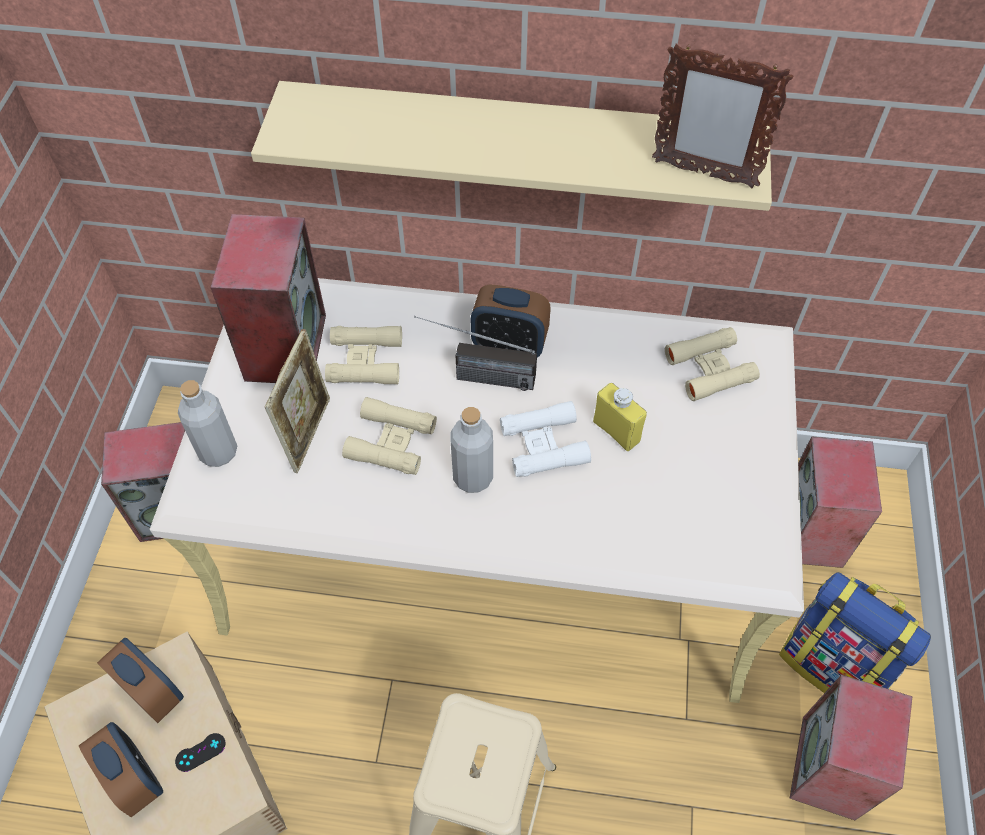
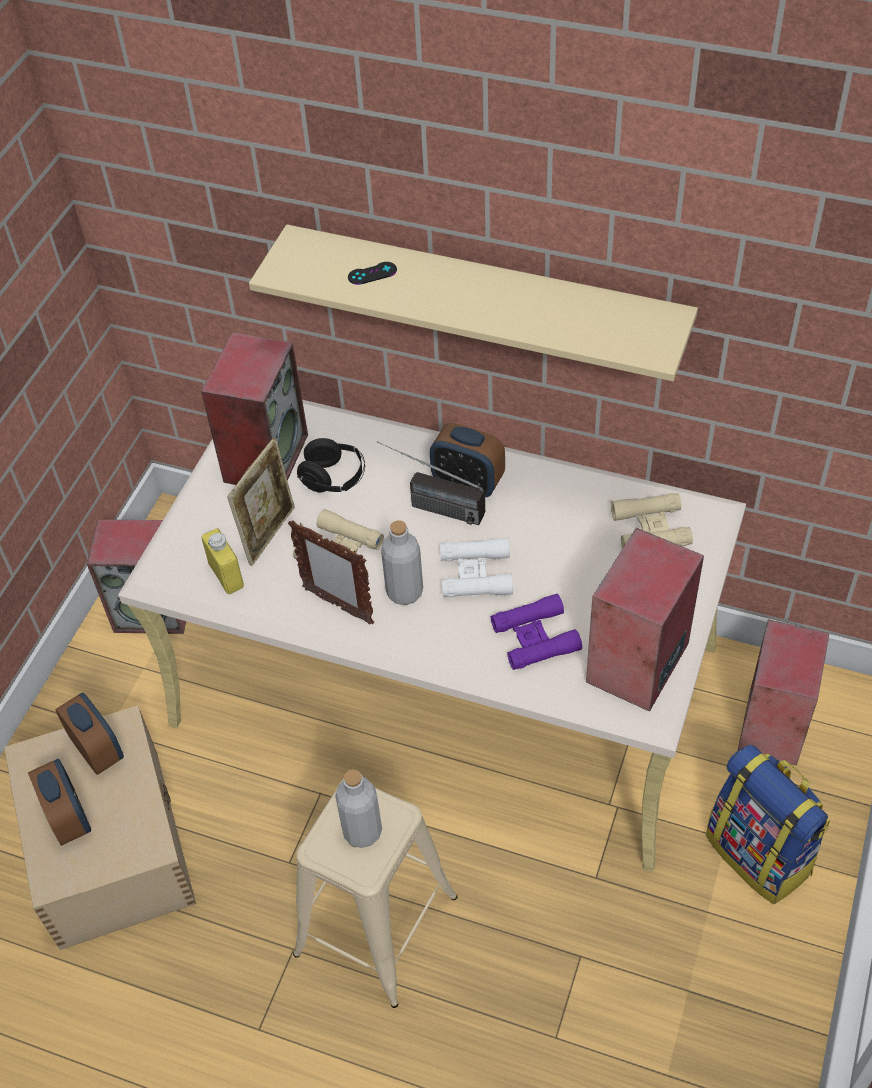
camera: 15 degrees right, 5 degrees down
black game controller [175,733,225,772] -> black game controller moved to [348,262,397,285]
grey bottle [178,380,237,467] -> grey bottle moved to [335,769,382,848]
beige binoculars [325,326,402,384] -> black headphones [297,438,365,493]
yellow bottle [593,383,647,451] -> yellow bottle moved to [201,528,244,594]
picture frame [652,43,793,188] -> picture frame moved to [288,520,374,625]
speaker [790,674,913,820] -> speaker moved to [586,528,704,712]
none -> purple binoculars [491,593,582,670]

